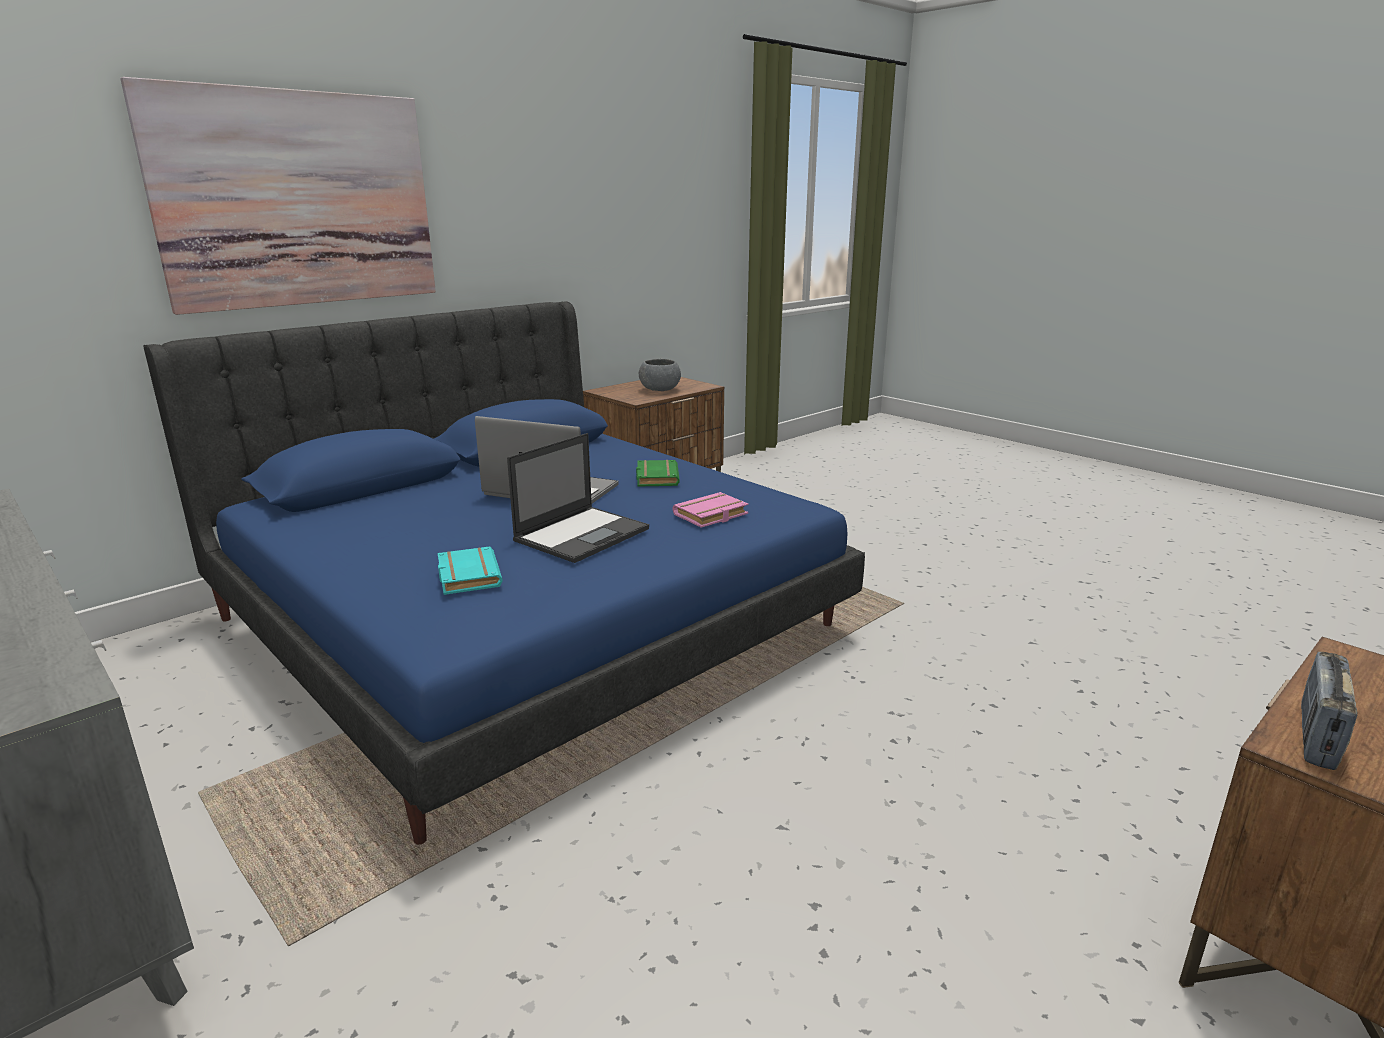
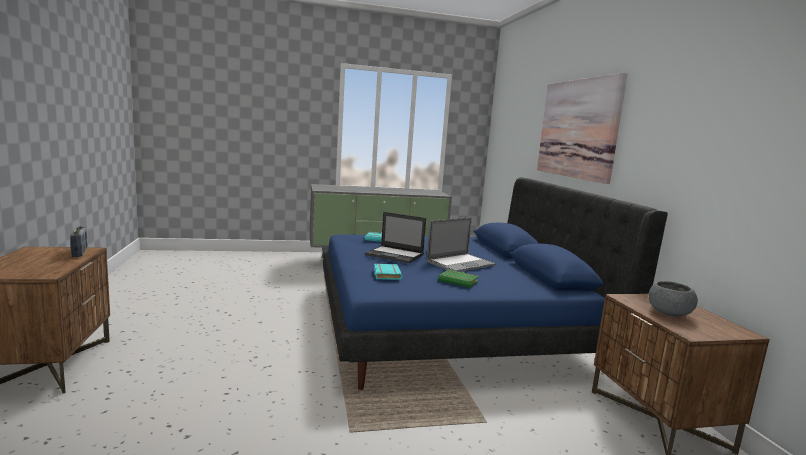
camera: 120 degrees right, 10 degrees down
laptop [507,433,649,563] -> laptop turned 45 degrees counterclockwise [365,212,426,263]
pink book [672,492,749,528] -> turquoise book [374,264,402,280]

